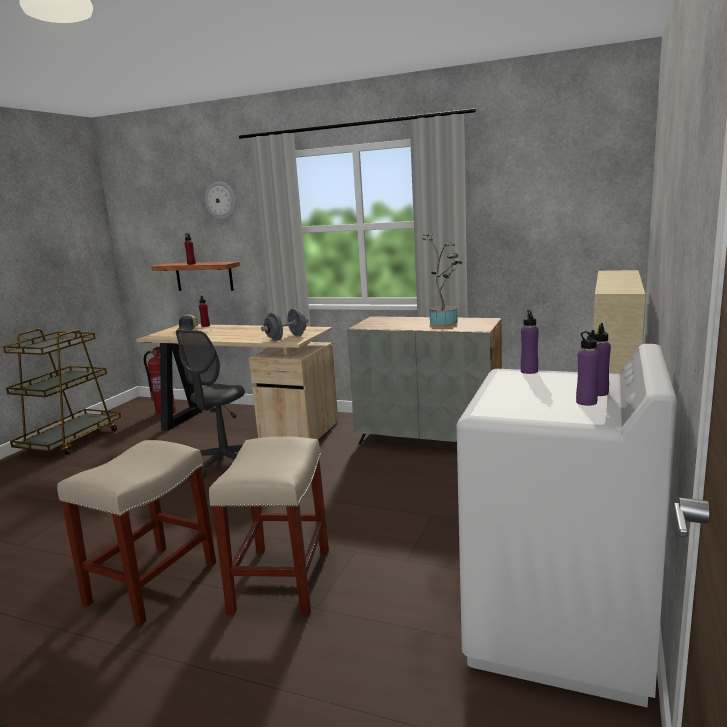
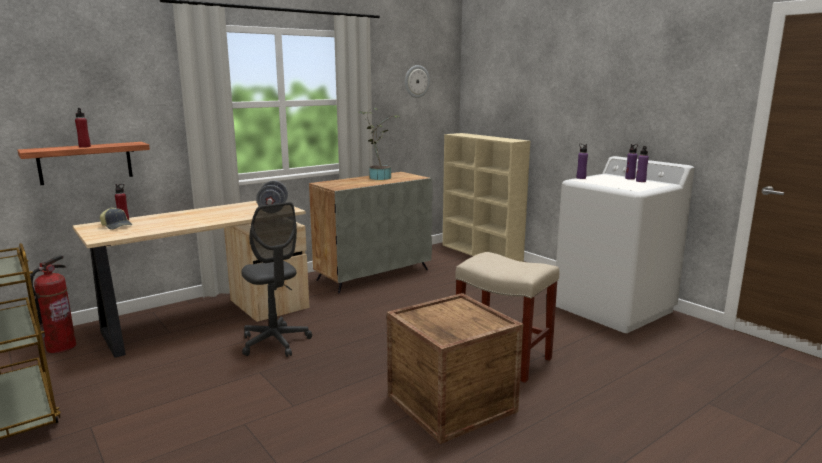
camera: 60 degrees left, 0 degrees up
beige stool [57,440,216,625] -> crate [387,293,523,444]
wall clock [205,181,237,220] -> wall clock moved to [405,65,430,98]

